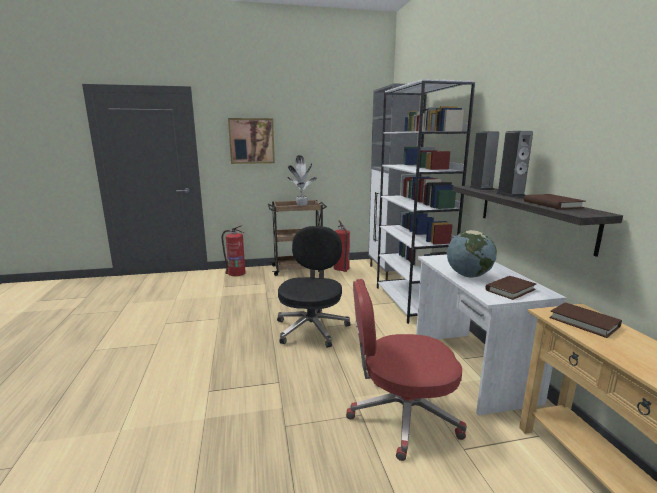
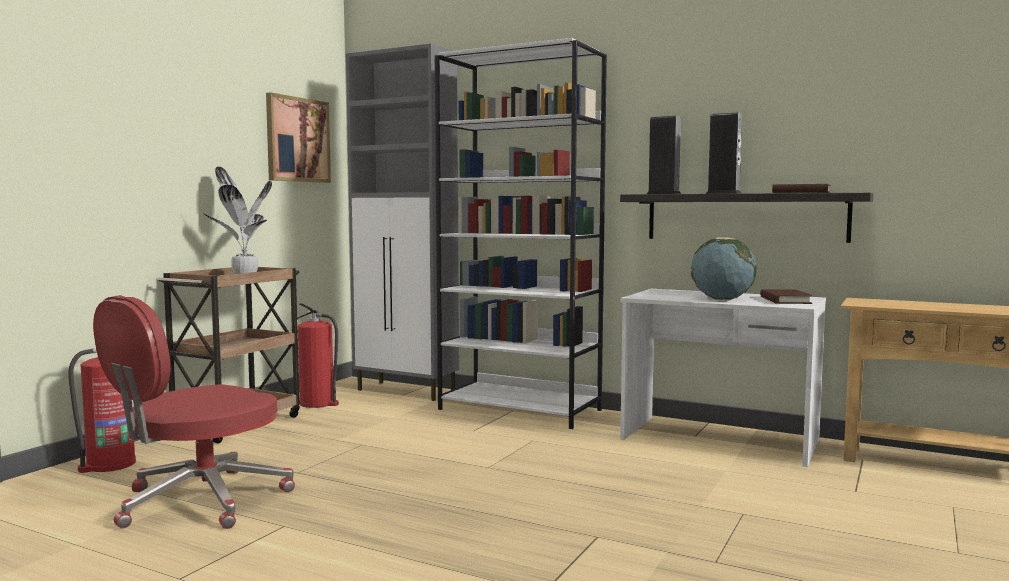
camera: 50 degrees left, 10 degrees down
picture [228,118,275,164] -> picture moved to [266,92,331,183]
black office chair [277,226,350,348] -> none
red office chair [346,279,467,461] -> red office chair moved to [93,295,295,529]
brown book [549,302,622,338] -> none

